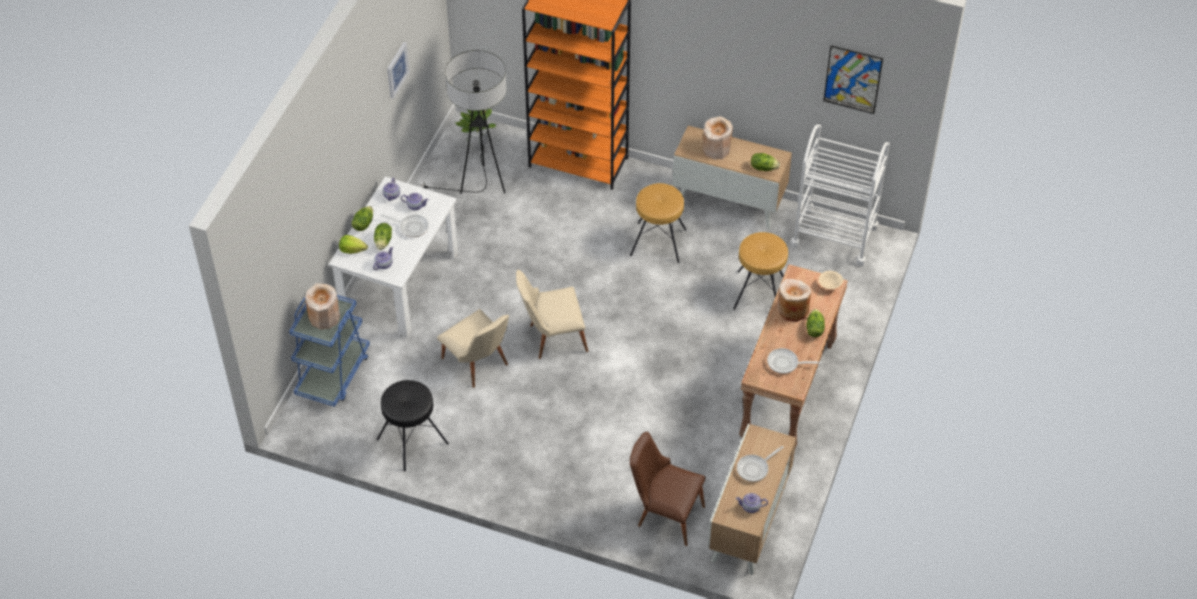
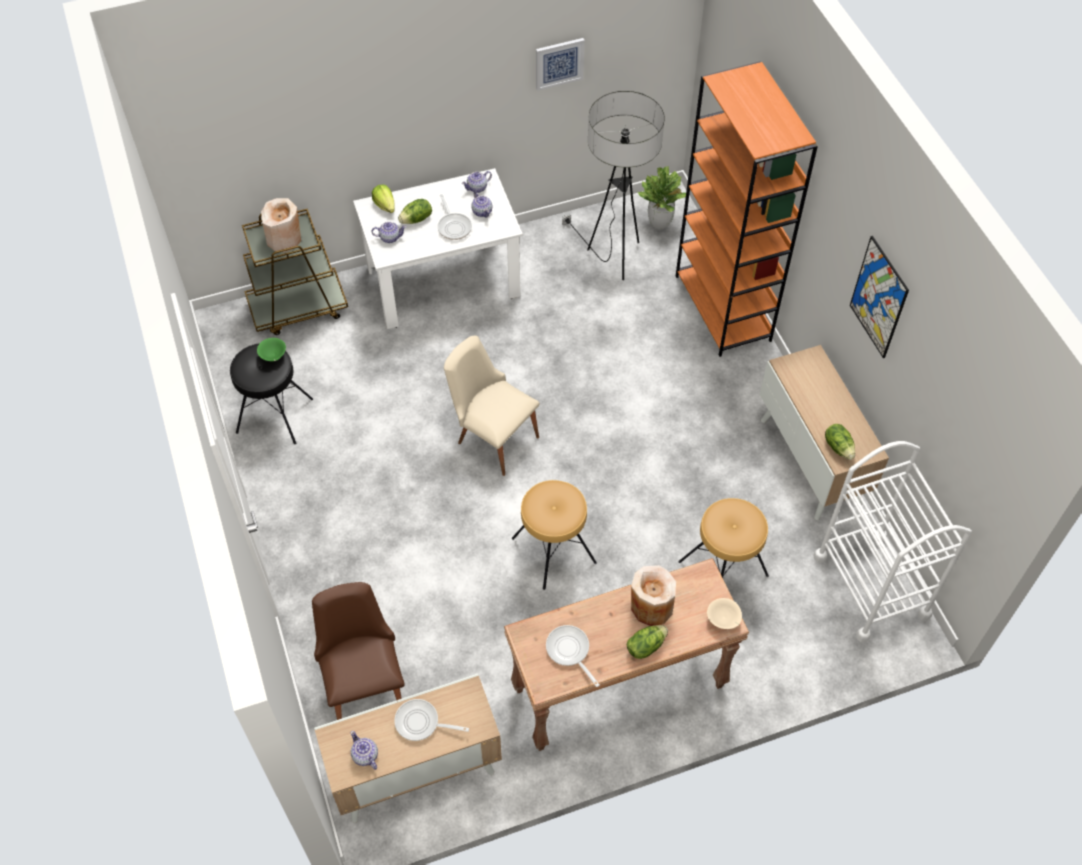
camera: 50 degrees right, 5 degrees up
blue cart [289,295,370,407] -> brown cart [242,209,348,335]
lettuce [352,206,373,231] -> none
beige chair [437,309,509,388] -> none
brown stool [630,183,686,263] -> brown stool moved to [512,480,597,590]
beige vase [702,116,733,159] -> none
picture [823,45,883,114] -> picture moved to [850,236,909,358]
none -> green bowl [257,338,286,361]

